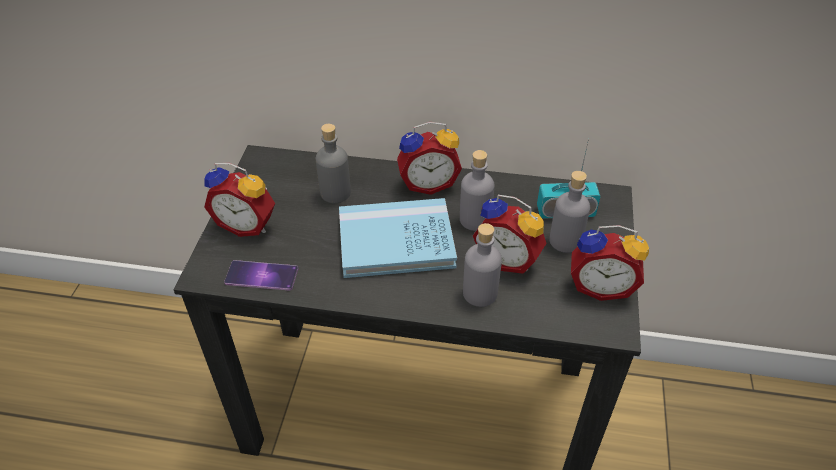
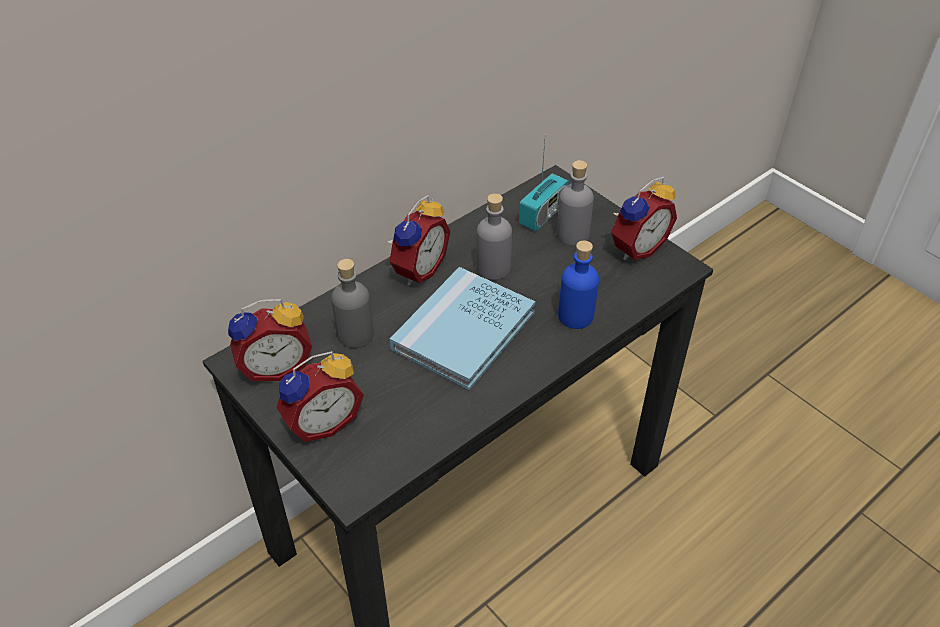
camera: 50 degrees left, 0 degrees up
phone [224,260,298,290] -> none
grey bottle [463,223,502,307] -> blue bottle [558,241,599,329]
alarm clock [473,195,547,274] -> alarm clock moved to [228,299,312,381]

